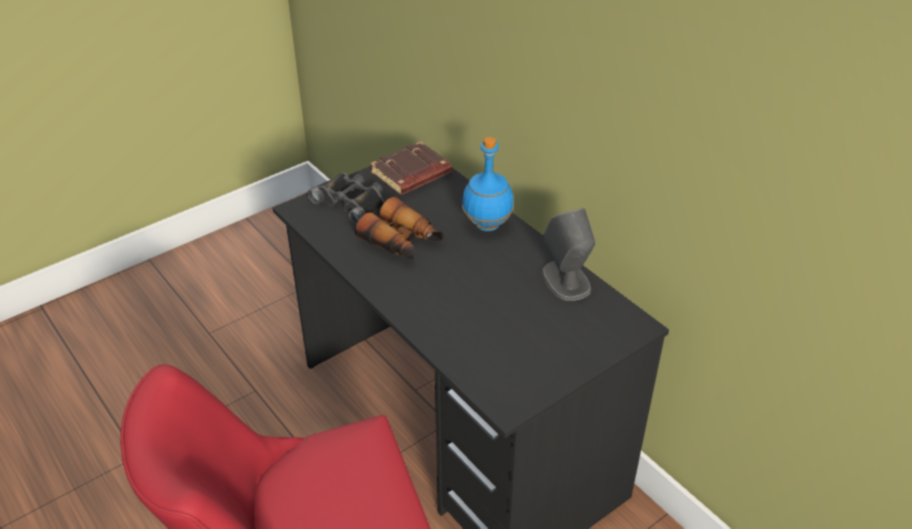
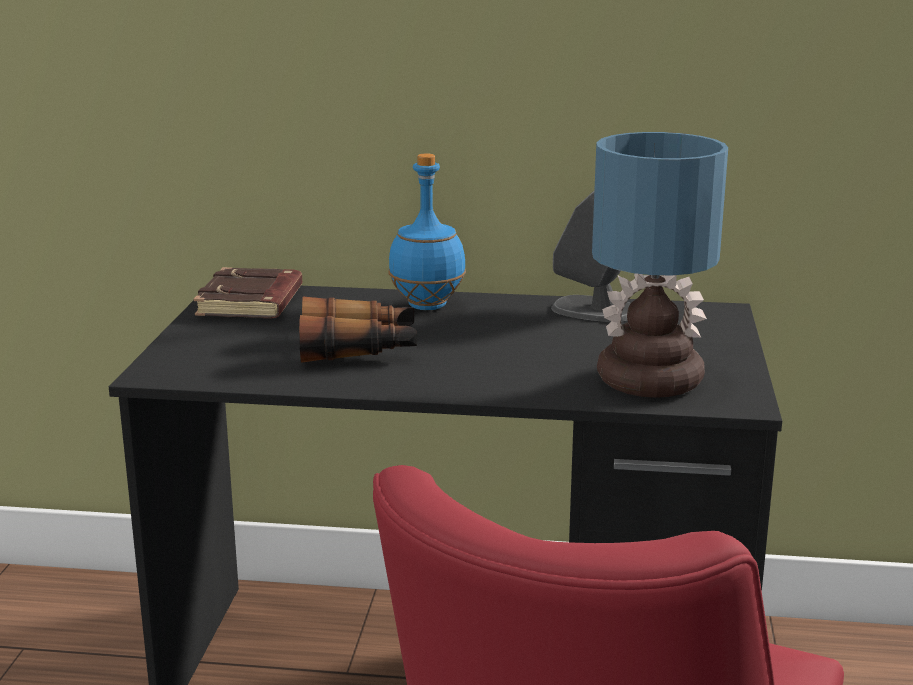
camera: 45 degrees left, 20 degrees down
black binoculars [307,172,384,225] -> none
none -> table lamp [592,132,728,398]

